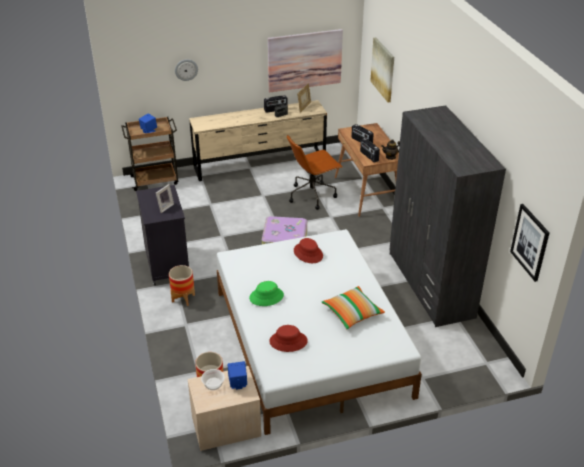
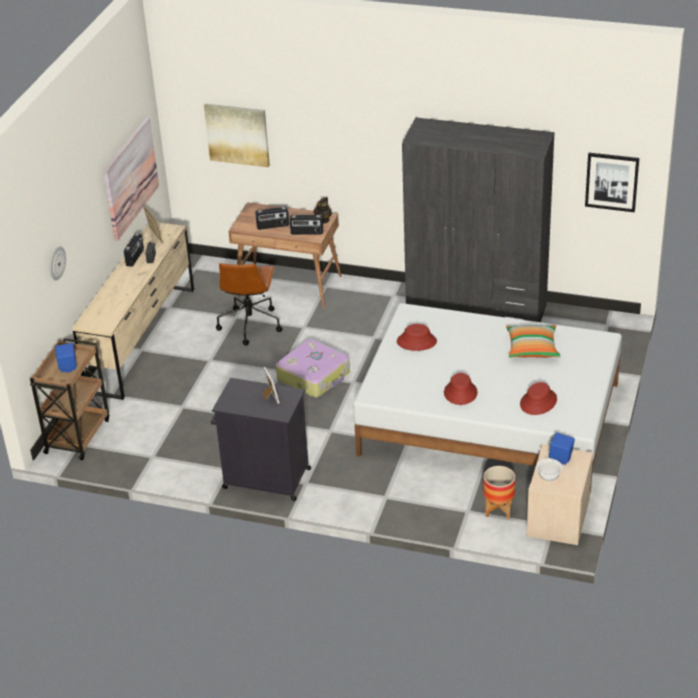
camera: 55 degrees left, 0 degrees up
planter [169,265,195,306] -> none
green hat [249,281,284,306] -> red hat [444,373,478,405]

